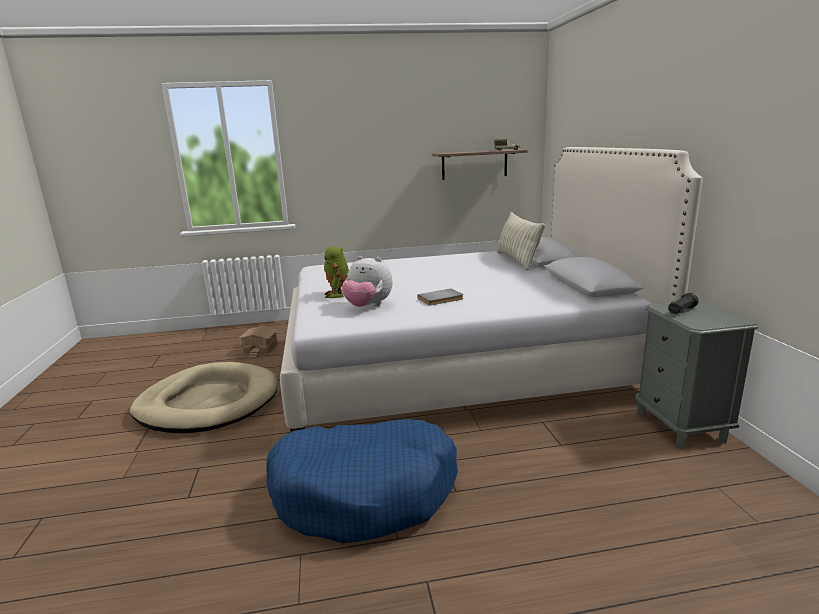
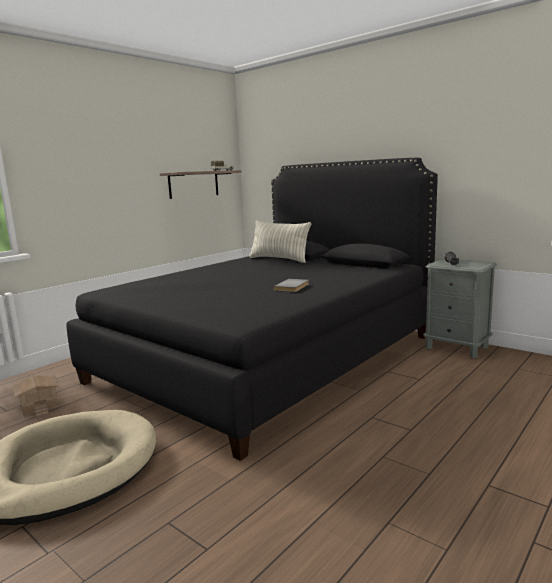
camera: 40 degrees left, 5 degrees down
blue dog bed [266,419,458,543] -> none
white bed [280,147,702,432] -> black bed [66,158,438,461]
toy robot [324,246,349,298] -> none
plush toy [342,256,393,307] -> none

